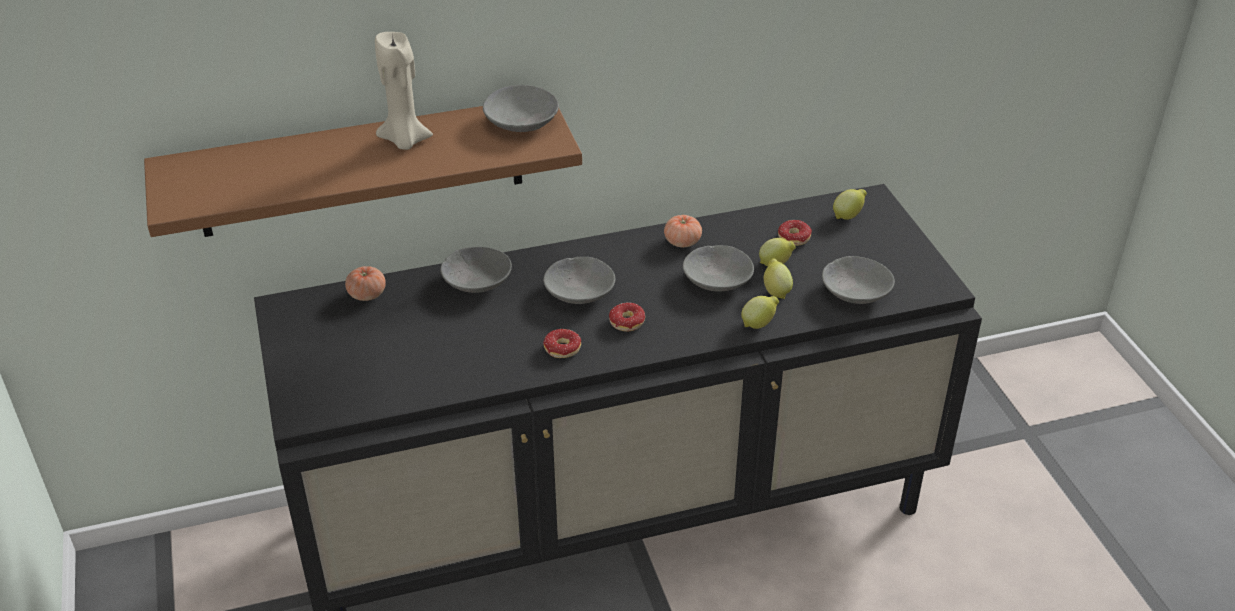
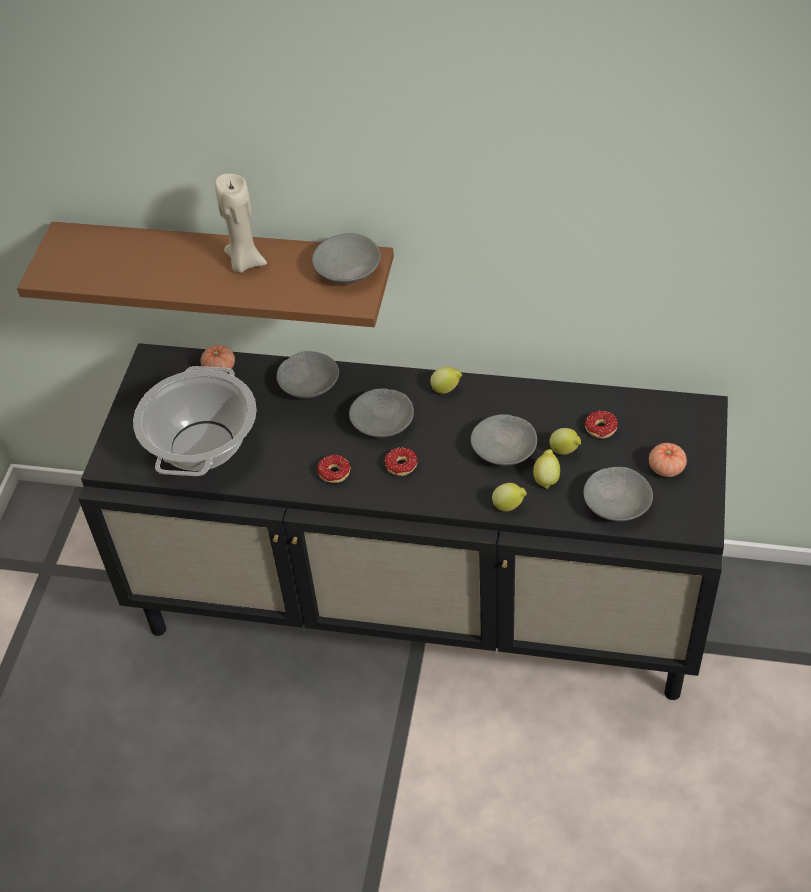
camera: 30 degrees right, 10 degrees up
tomato [664,215,702,247] -> tomato moved to [649,443,687,477]
lemon [833,189,867,220] -> lemon moved to [430,367,462,394]
none -> cooking pot [133,366,257,476]

